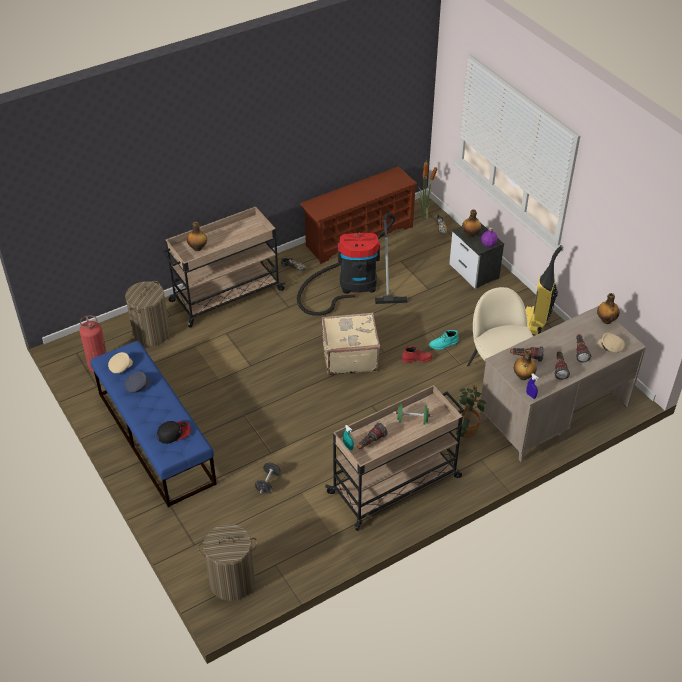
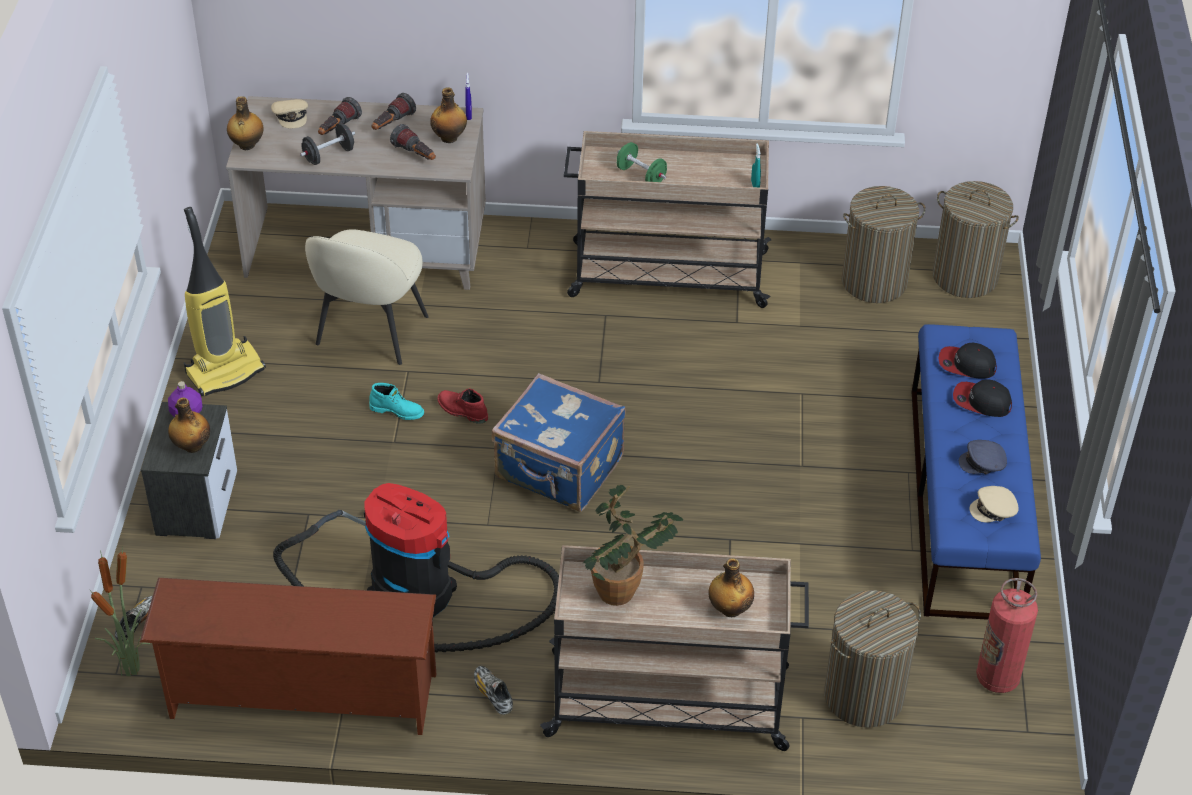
camera: 145 degrees left, 0 degrees up
black dumbbell [255,463,281,494] -> black dumbbell moved to [300,123,355,165]
beige suitcase [322,312,380,375] -> blue suitcase [491,373,626,512]
flashlight [357,423,388,449] -> none
potted plant [456,384,486,438] -> potted plant moved to [583,485,683,606]
none -> laundry basket [841,186,926,303]
none -> cap [953,380,1012,417]

